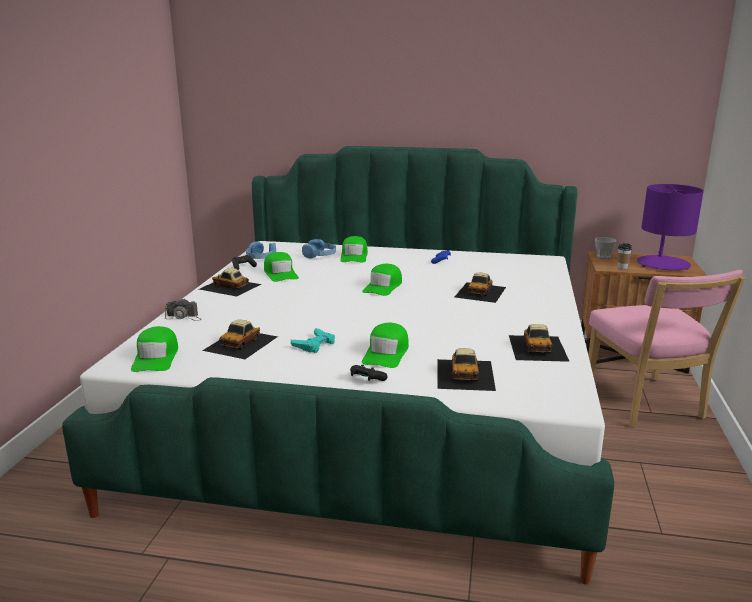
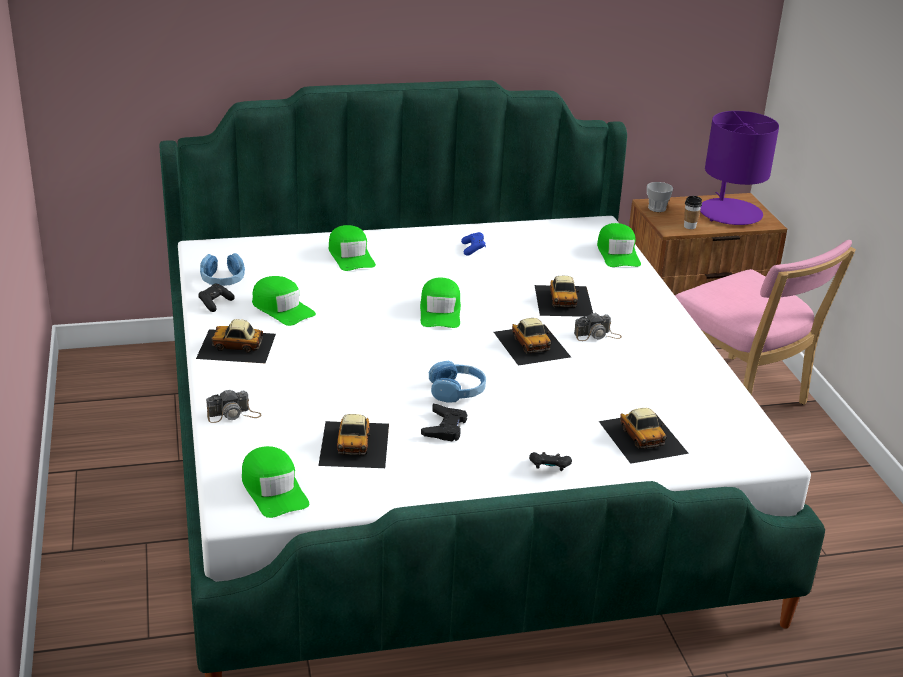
camera: 25 degrees left, 10 degrees up
turquoise game controller [291,328,335,353] -> black game controller [421,404,467,441]
blue headphones [302,239,336,259] -> blue headphones moved to [429,360,486,403]
green cap [362,323,409,368] -> green cap moved to [597,223,641,267]
toy car [509,324,570,362] -> toy car moved to [494,318,571,366]
none -> camera [574,313,622,341]

